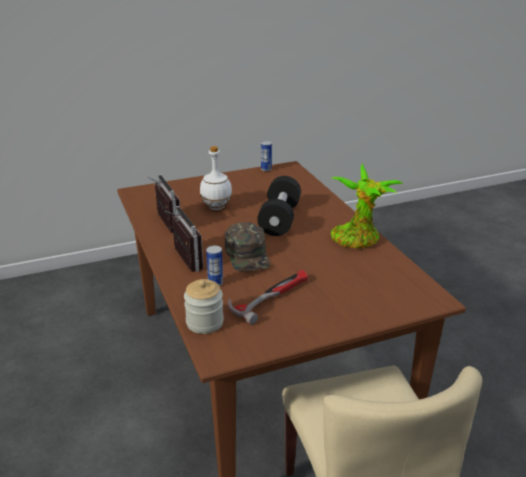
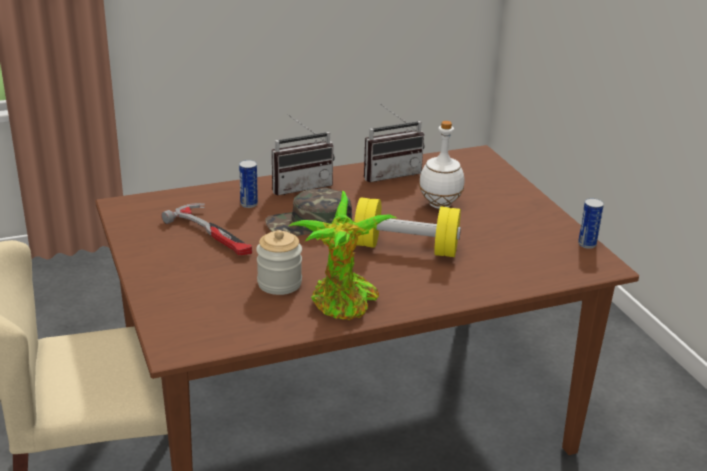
camera: 90 degrees right, 0 degrees up
jar [184,279,224,334] -> jar moved to [256,230,302,295]
black dumbbell [257,176,301,236] -> yellow dumbbell [354,197,461,257]

